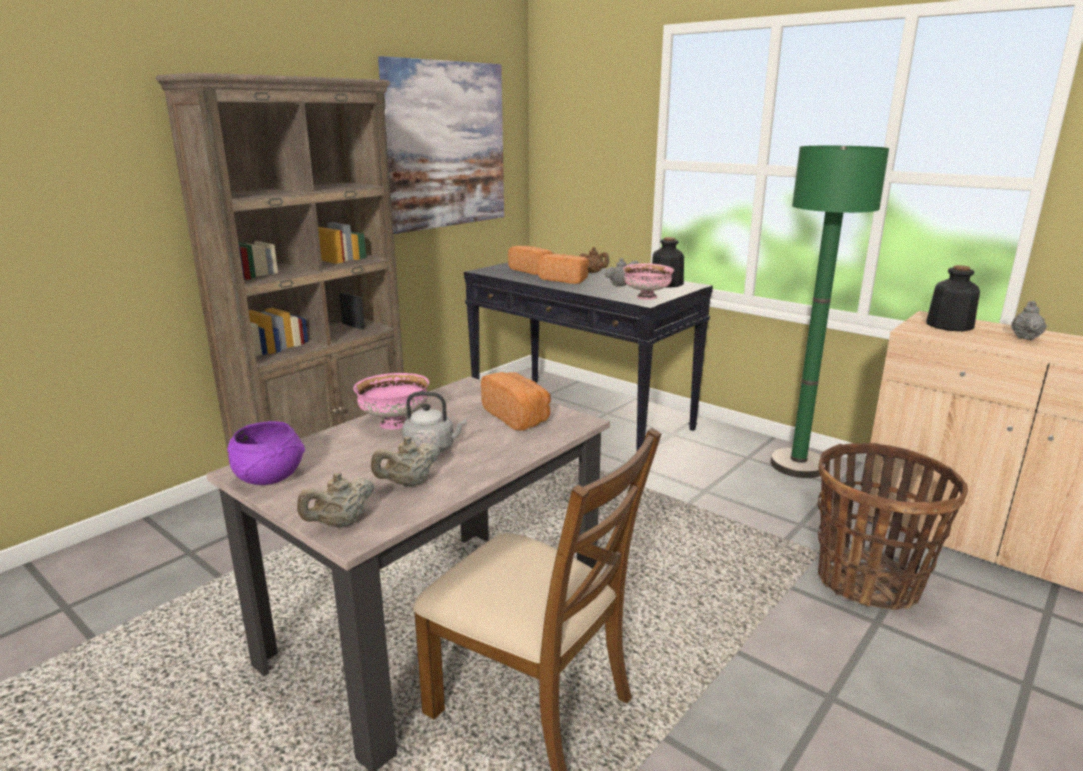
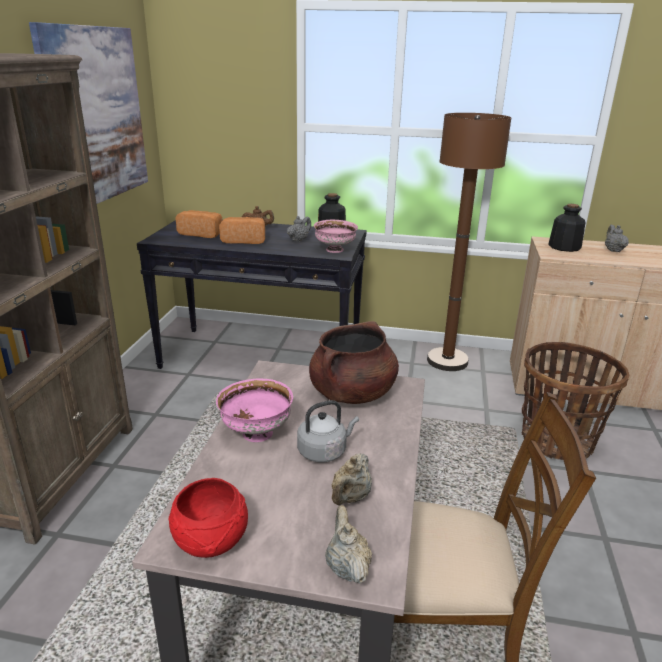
camera: 30 degrees left, 5 degrees up
purple bowl [227,421,305,485] -> red bowl [168,478,248,558]
beige teapot [297,473,375,527] -> beige teapot turned 150 degrees clockwise [325,505,372,584]
bread [481,372,551,431] -> brown cooking pot [309,321,399,404]
green floor lamp [770,146,889,478] -> brown floor lamp [427,113,511,371]

